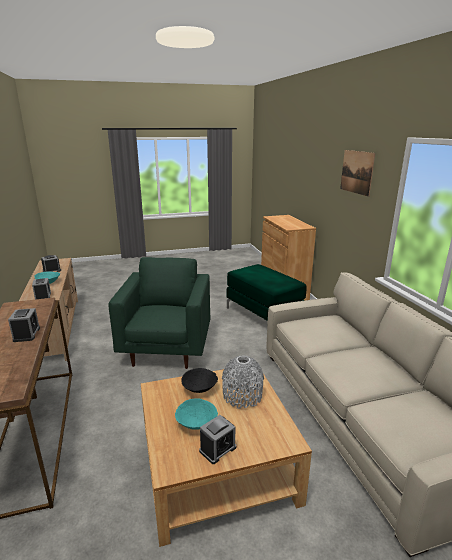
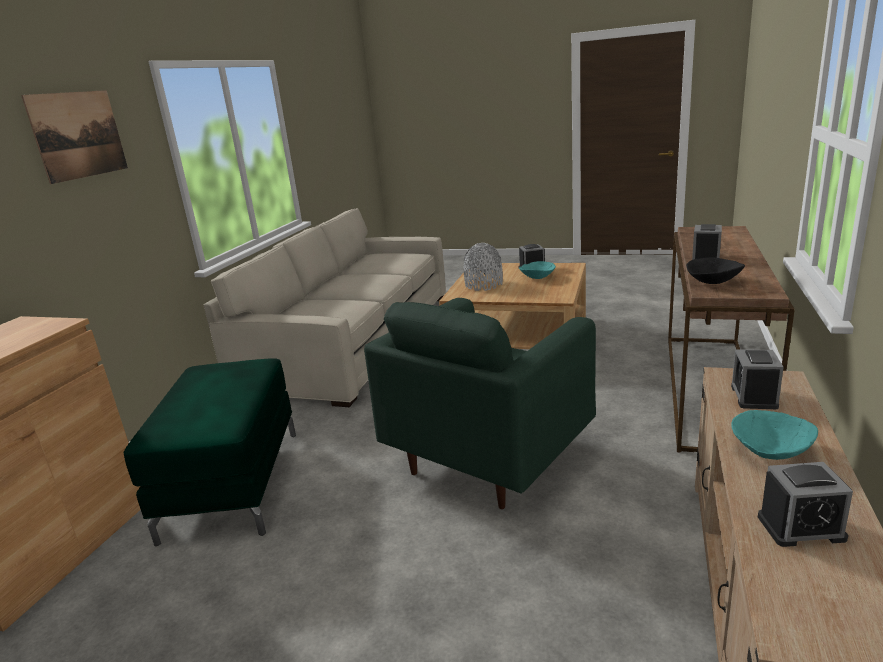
camera: 145 degrees left, 0 degrees up
black bowl [181,368,218,393] -> black bowl moved to [686,257,745,284]

